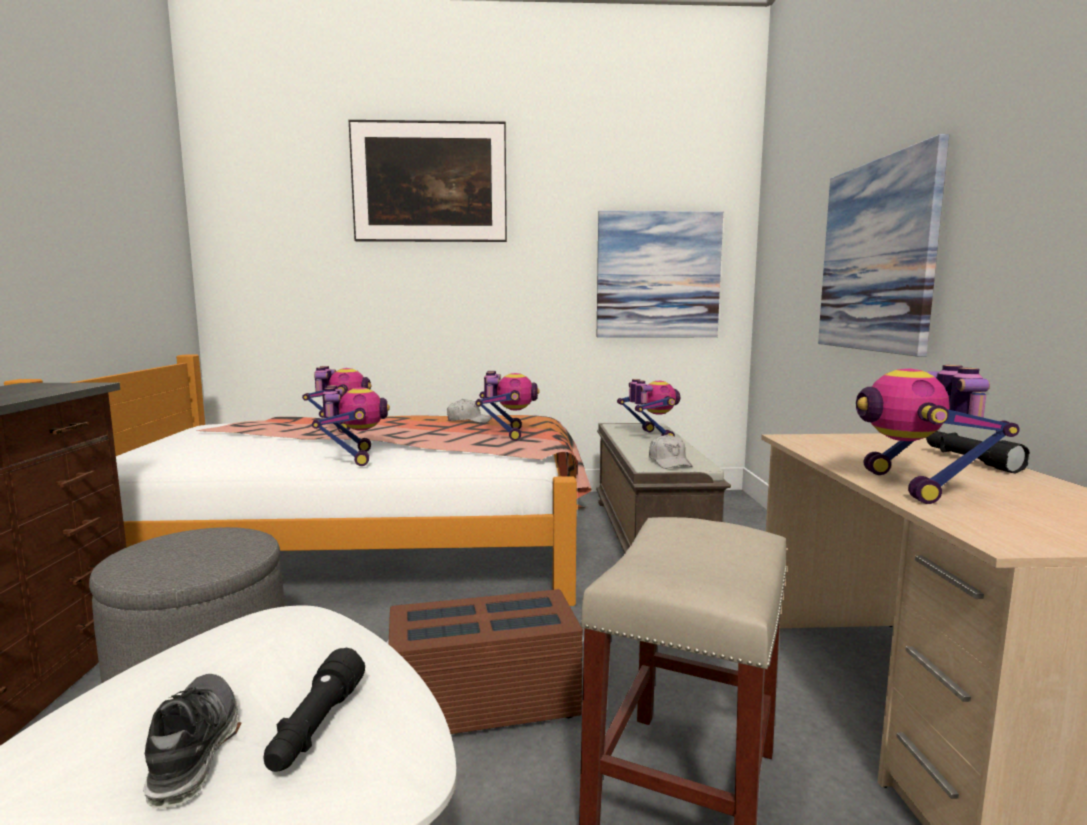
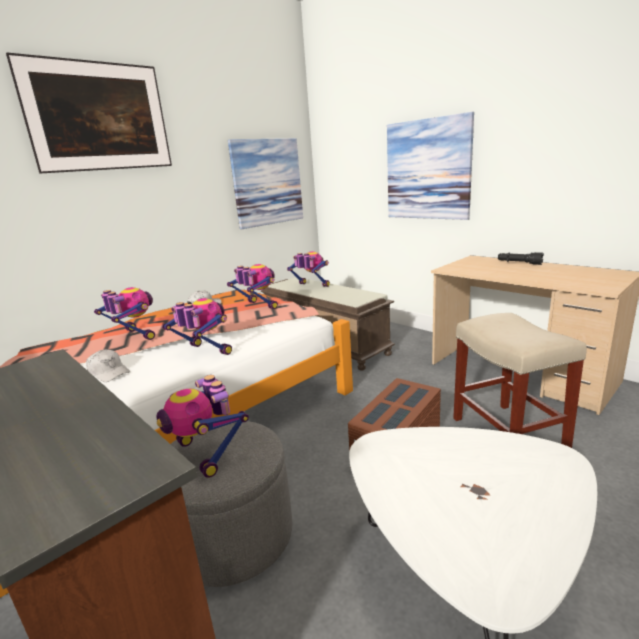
camera: 40 degrees left, 10 degrees up
shoe [143,674,239,808] -> none
black flashlight [264,648,365,772] -> none
white cap [649,434,693,469] -> white cap moved to [86,350,130,382]
toy robot [856,365,1020,504] -> toy robot moved to [156,375,249,478]

